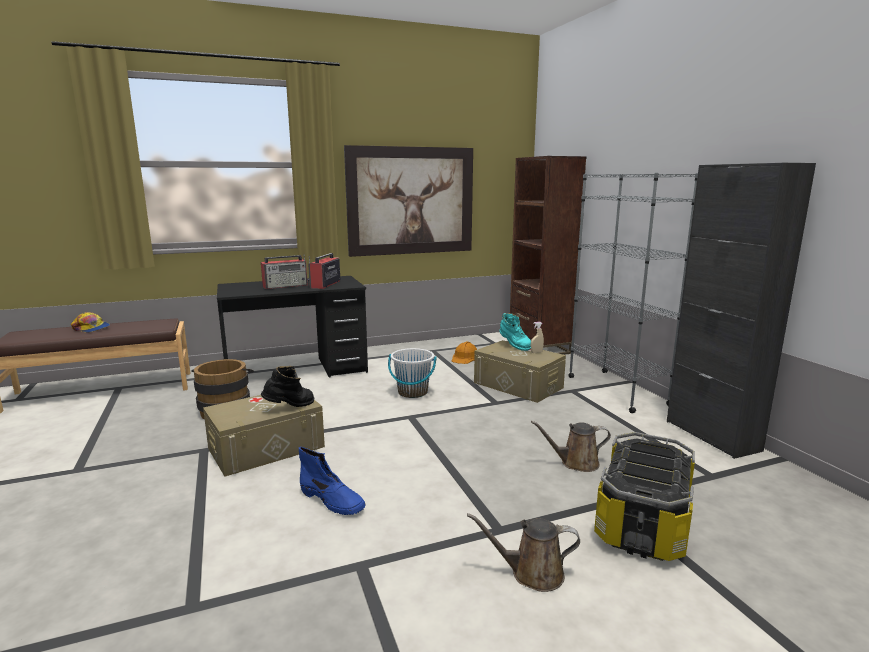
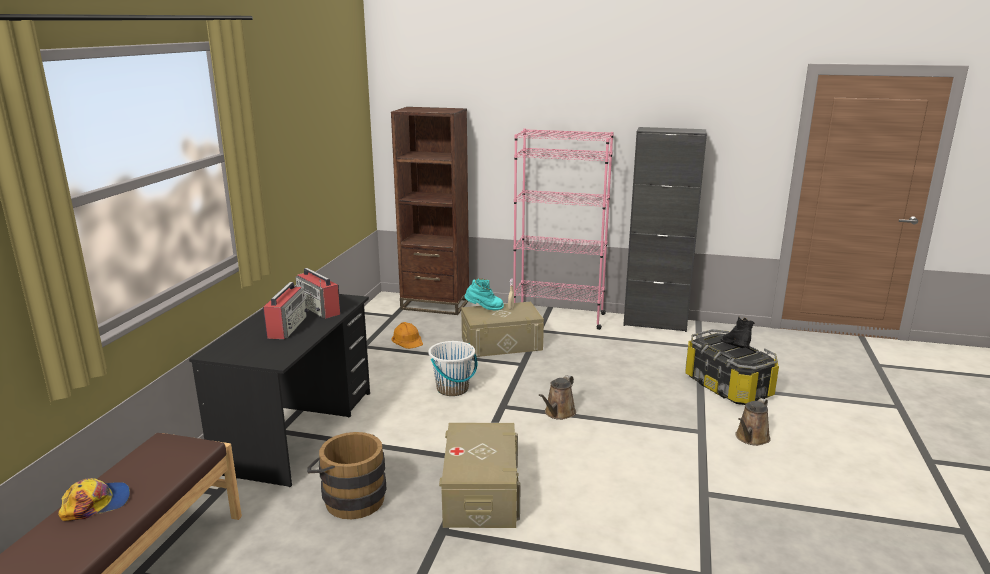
camera: 55 degrees left, 5 degrees up
black boot [261,366,315,407] -> black boot moved to [721,317,755,348]
blue boot [299,447,366,515] -> none
picture [344,145,473,257] -> none
brown watering can [531,421,611,472] -> brown watering can moved to [539,375,576,420]
grey bookcase [568,173,698,413] -> pink bookcase [513,129,614,330]

